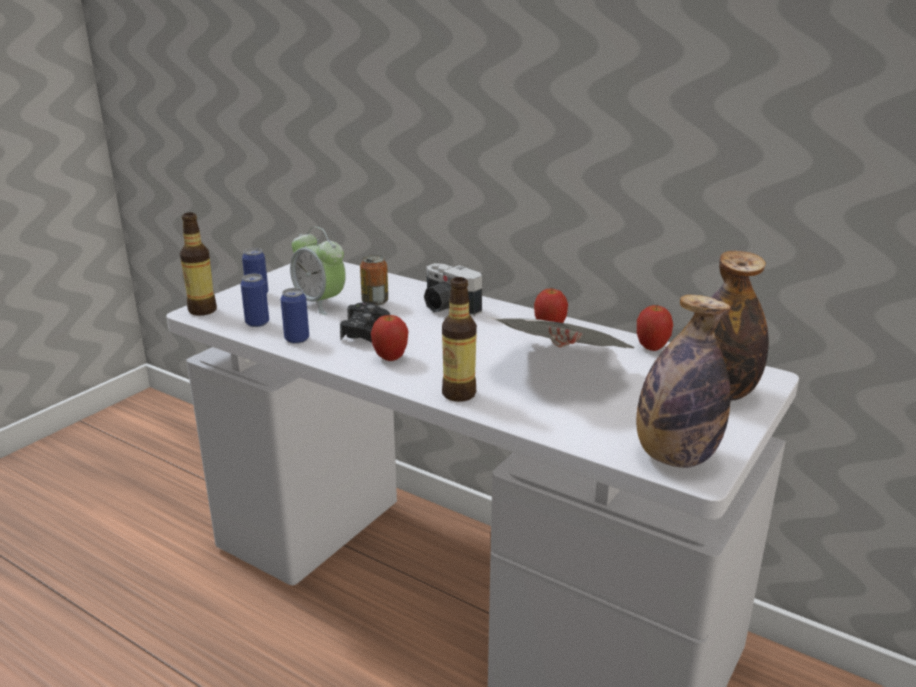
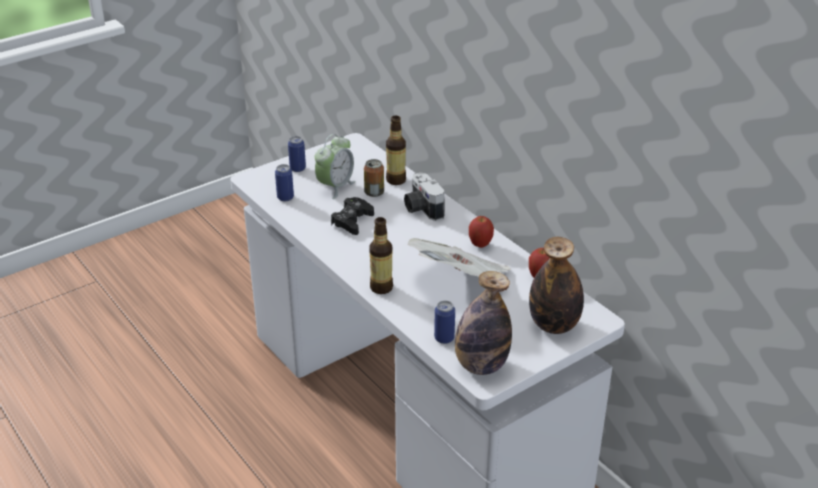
camera: 20 degrees right, 10 degrees up
bottle [180,213,217,316] -> bottle moved to [386,115,406,185]
can [280,288,309,344] -> can moved to [434,300,455,344]
alarm clock [290,227,346,315] -> alarm clock turned 120 degrees counterclockwise [315,134,355,199]
apple [371,315,409,361] -> none

